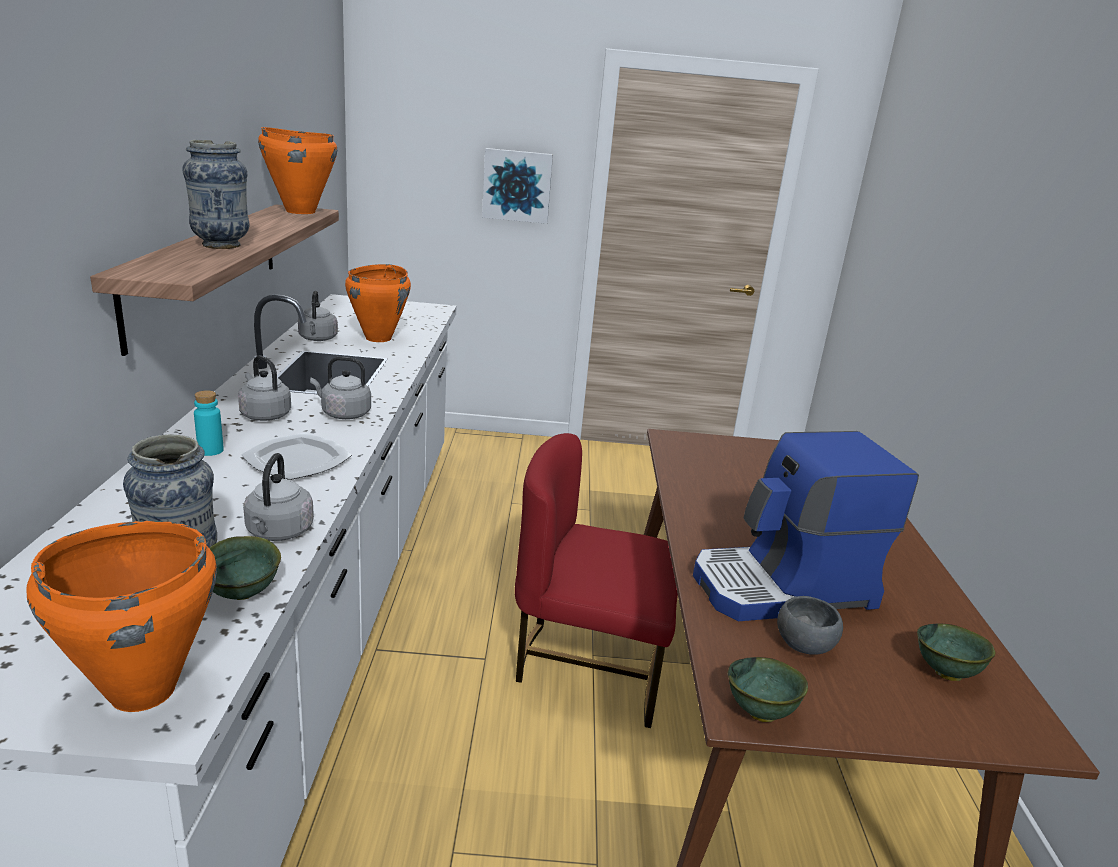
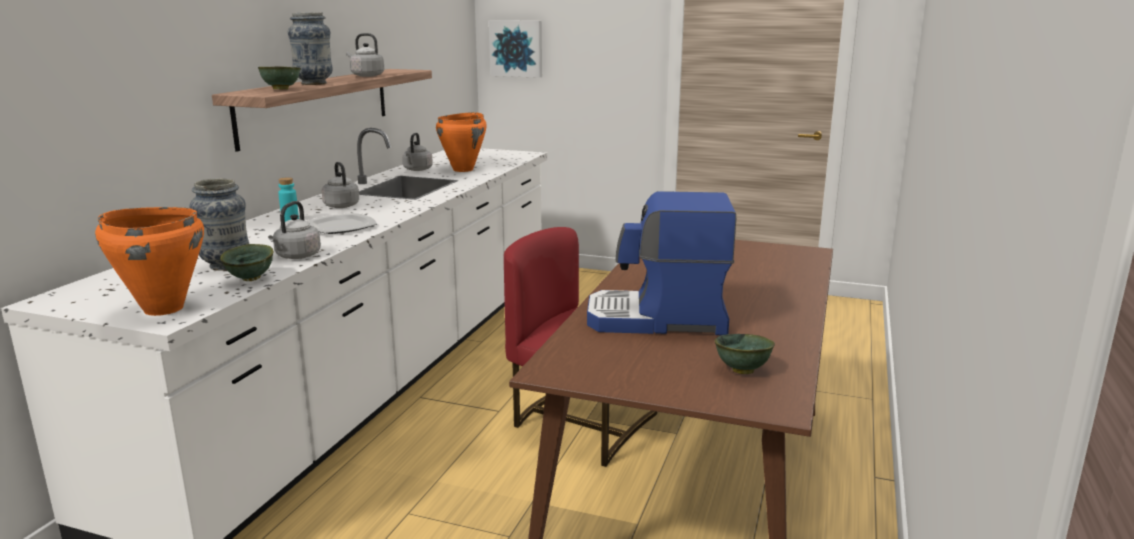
camera: 20 degrees right, 5 degrees down
orange cooking pot [258,127,337,214] -> none
grey kettle [310,357,371,419] -> grey kettle moved to [346,33,384,77]
picture [482,148,553,224] -> picture moved to [489,20,542,78]
green bowl [728,657,808,722] -> green bowl moved to [258,67,301,90]
grey bowl [777,596,843,655] -> none

